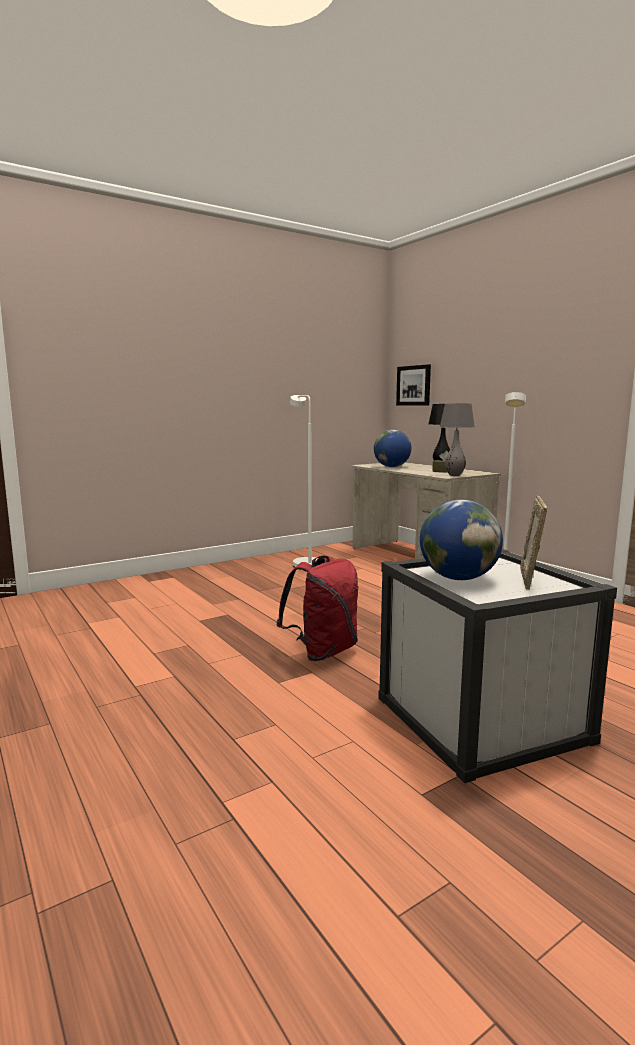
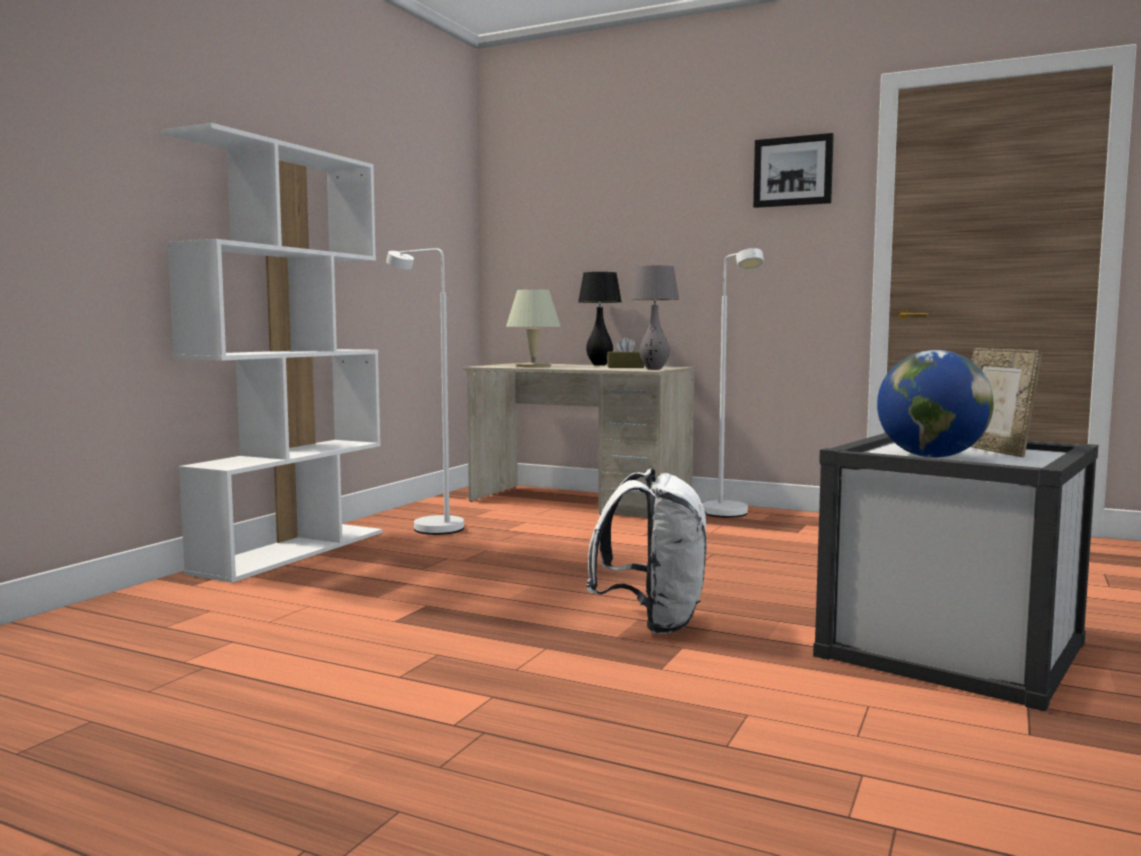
camera: 30 degrees left, 5 degrees down
red backpack [276,555,358,661] -> white backpack [586,468,708,634]
globe [374,430,411,467] -> beige table lamp [506,289,561,367]
picture [396,364,431,406] -> picture moved to [753,133,834,208]
none -> white bookcase [162,123,383,583]

